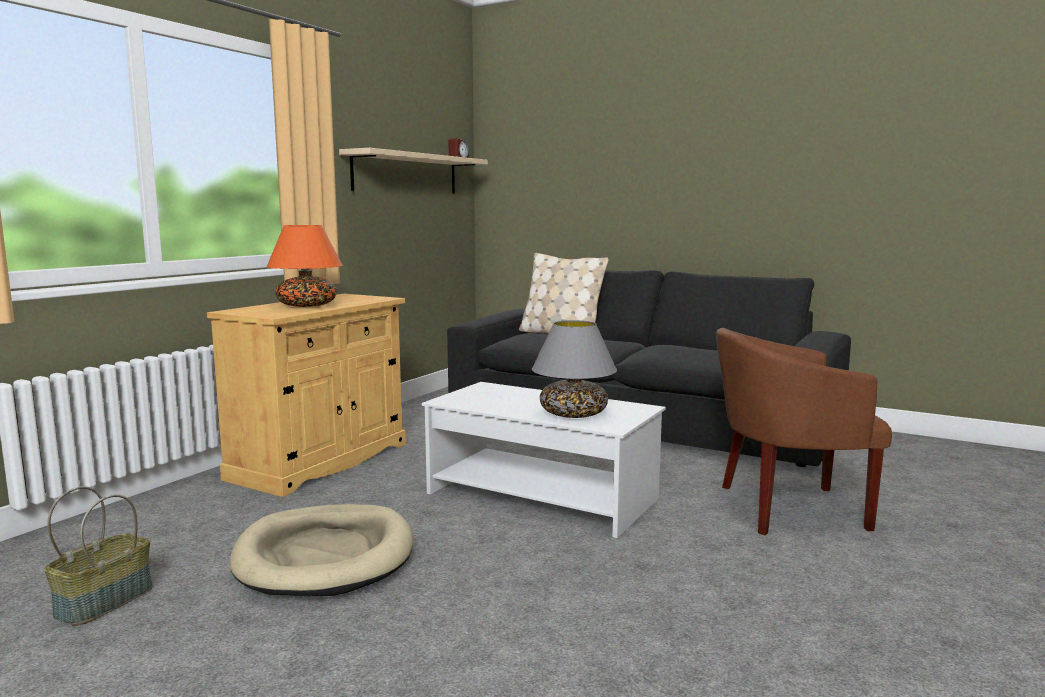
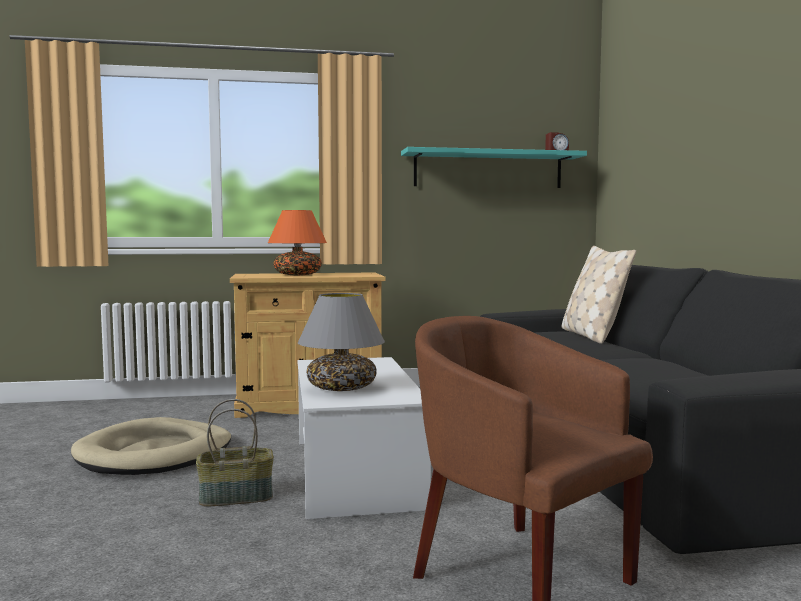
camera: 50 degrees right, 5 degrees down
basket [44,486,153,626] -> basket moved to [196,399,274,506]
beige shelf [339,148,488,194] -> turquoise shelf [401,147,587,188]

